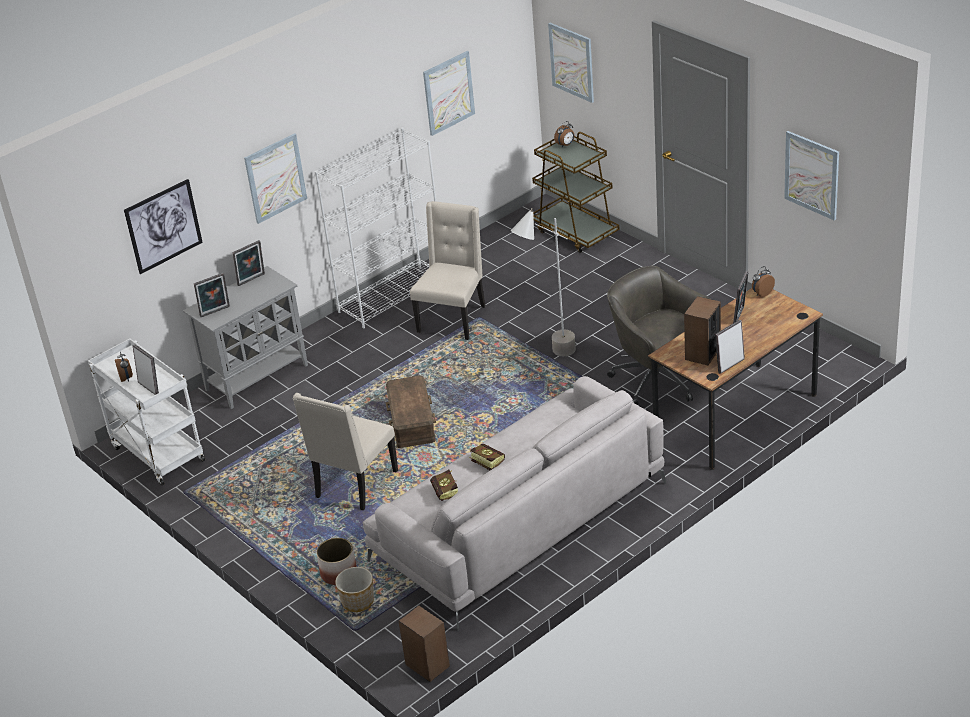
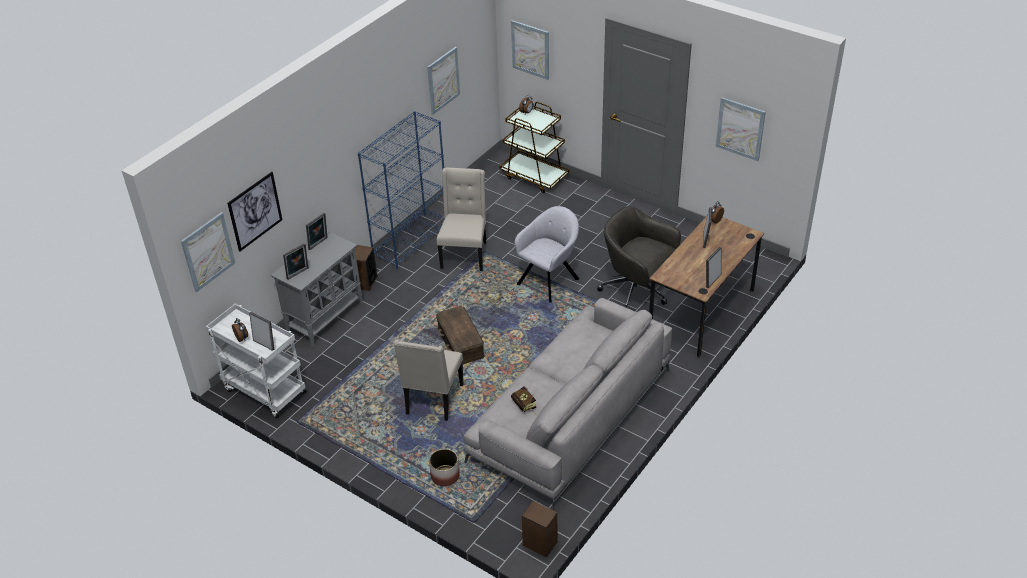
camera: 15 degrees left, 5 degrees up
picture [244,133,307,224] -> picture moved to [181,212,235,292]
white bookcase [314,127,436,328] -> blue bookcase [358,111,444,269]
planter [335,567,374,612] -> none
book [469,443,505,470] -> none
grey floor lamp [511,208,576,356] -> grey armchair [515,206,579,303]
speaker [684,296,721,365] -> speaker moved to [355,245,377,291]

